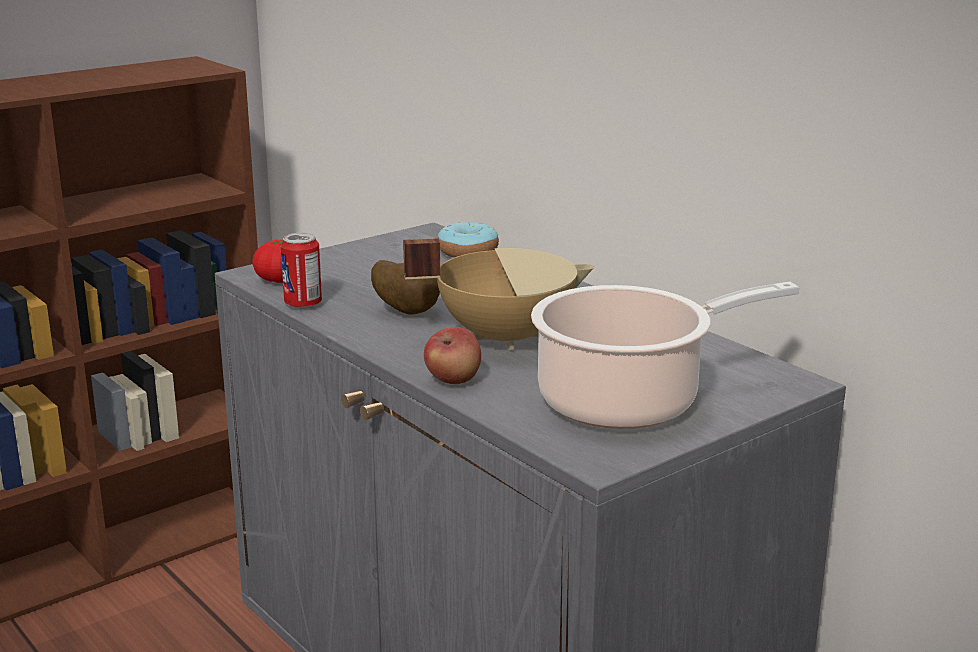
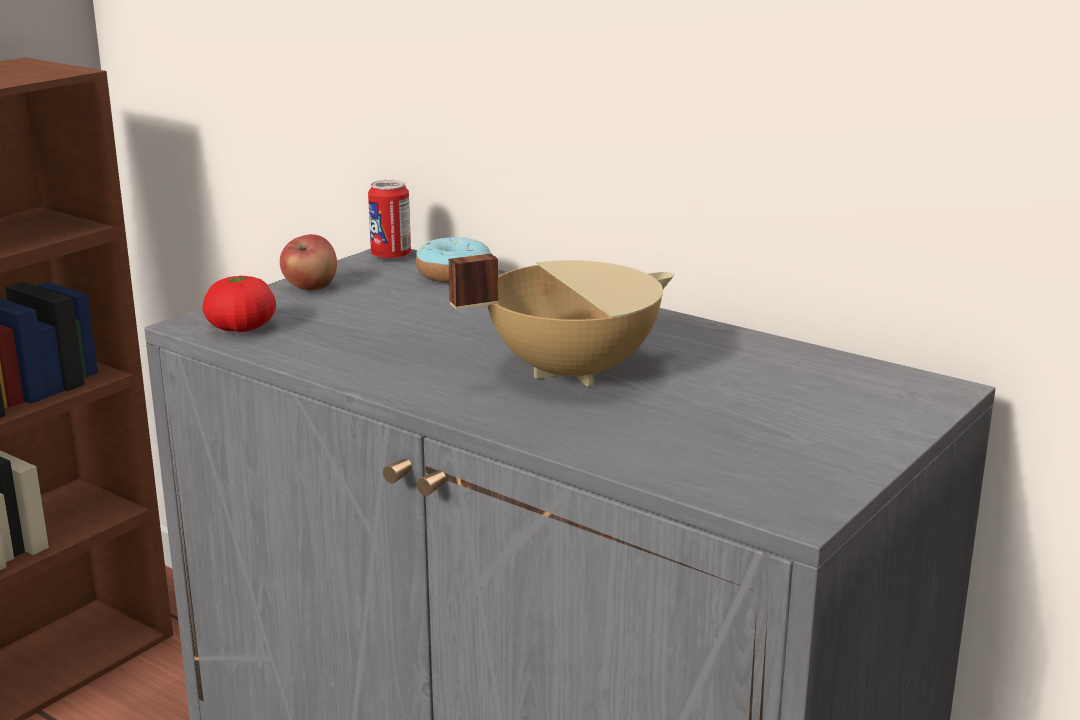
camera: 15 degrees left, 0 degrees up
can [281,233,322,309] -> can moved to [368,180,411,261]
potato [371,260,440,315] -> none
apple [424,327,481,384] -> apple moved to [280,234,337,290]
cooking pot [531,282,800,429] -> none

